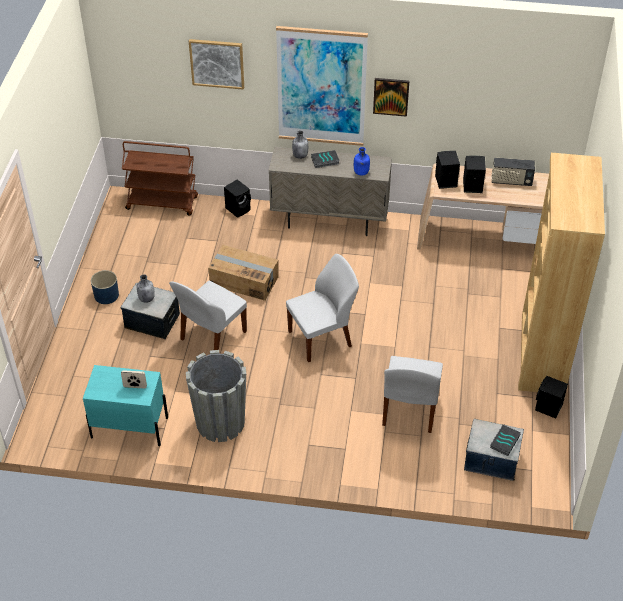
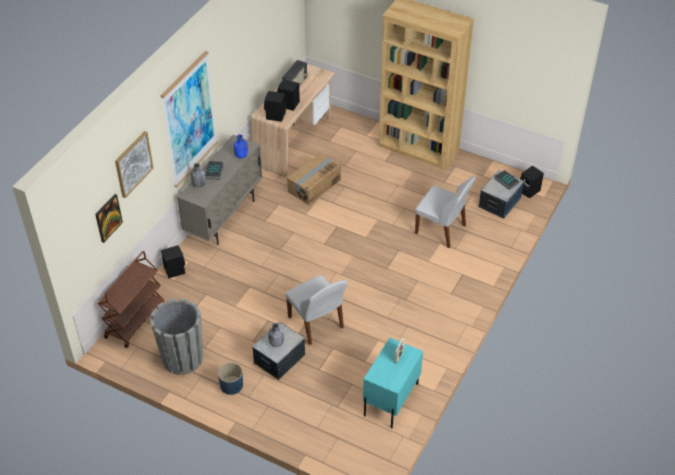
camera: 70 degrees left, 0 degrees up
grey planter [186,350,246,442] -> grey planter moved to [150,298,203,375]
cardboard box [208,245,279,301] -> cardboard box moved to [287,153,341,205]
white chair [286,254,359,362] -> none
picture [373,78,409,117] -> picture moved to [95,194,123,243]
black speaker [535,376,568,418] -> black speaker moved to [520,166,544,198]

